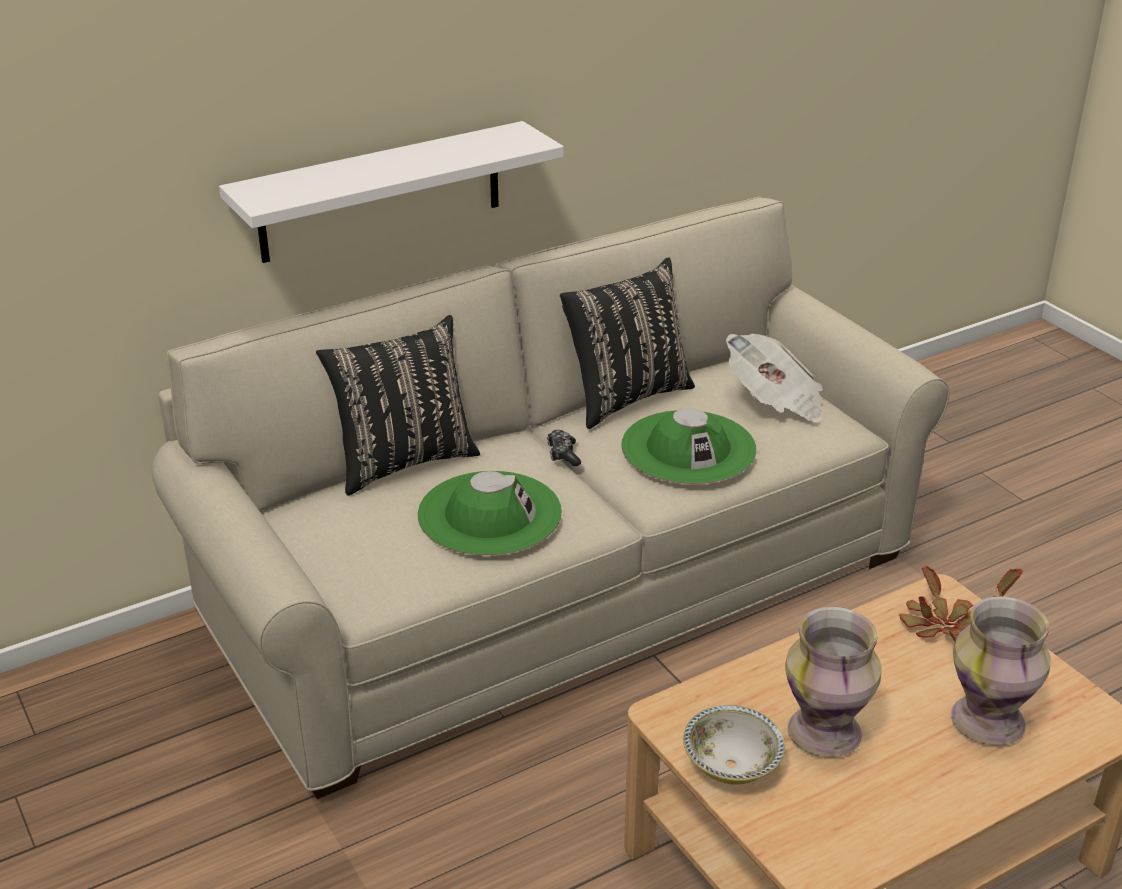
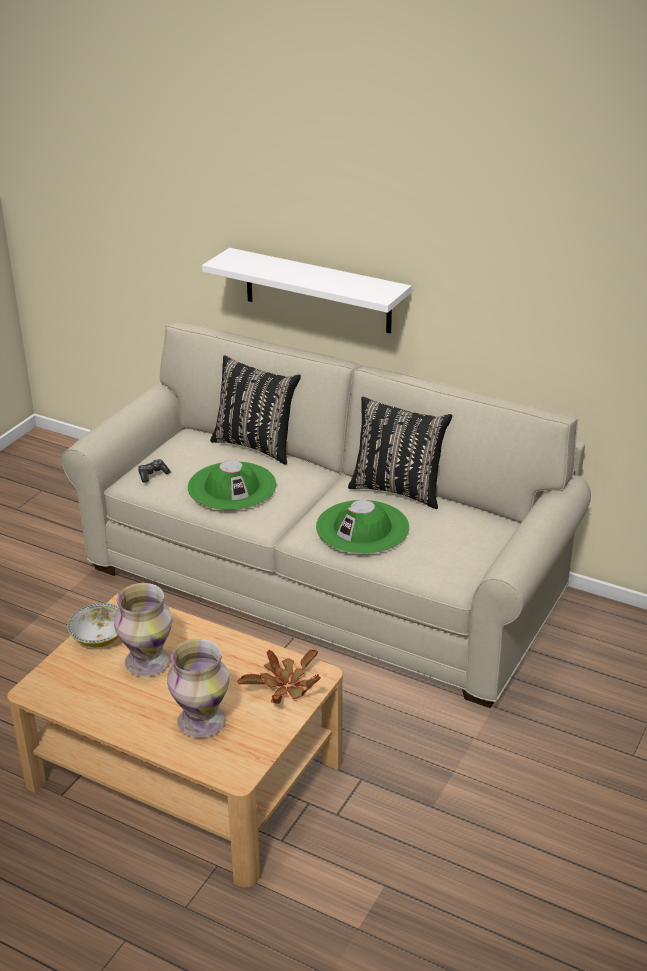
camera: 60 degrees right, 0 degrees up
game controller [547,430,581,466] -> game controller moved to [138,459,170,483]
newspaper [726,334,823,423] -> none

